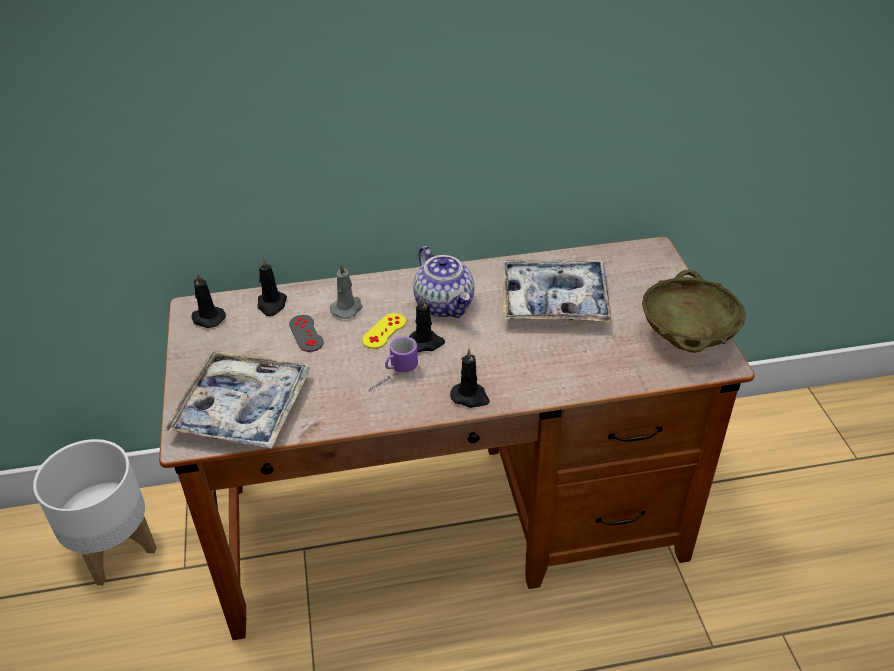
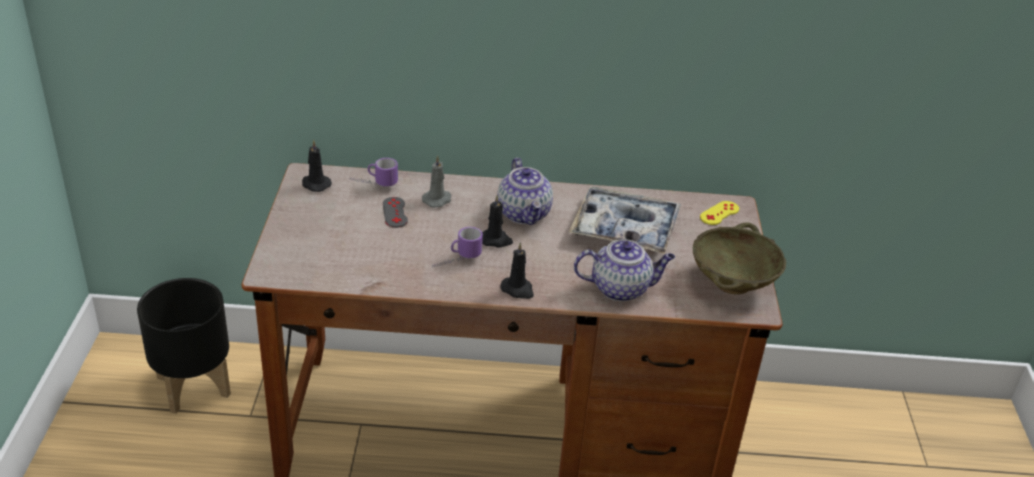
camera: 10 degrees right, 5 degrees down
white planter [33,439,157,585] -> black planter [137,278,231,414]
tray [164,350,310,449] -> none
black candle [258,257,287,316] -> mug [351,158,398,187]
yellow game controller [362,313,406,349] -> yellow game controller moved to [700,201,739,225]
none -> teapot [574,239,675,301]

